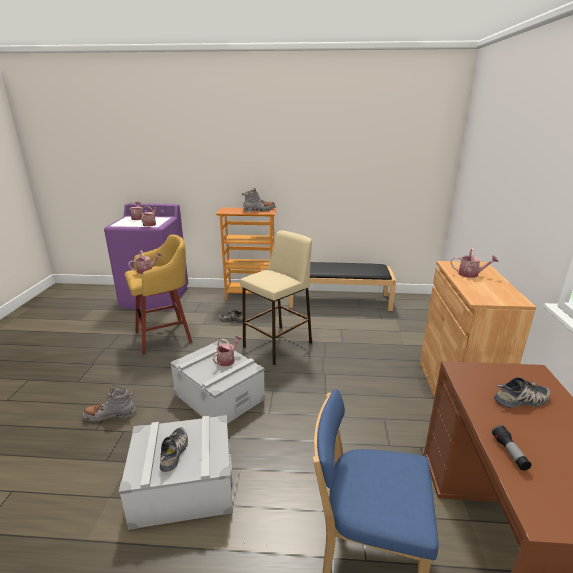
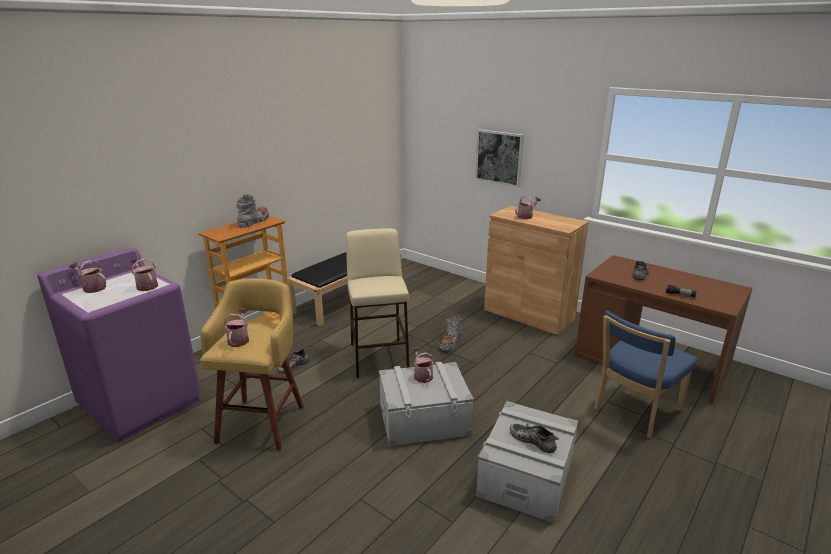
camera: 55 degrees left, 0 degrees up
grey boot [83,385,136,422] -> grey boot moved to [439,314,462,350]
none -> picture [475,129,524,187]

